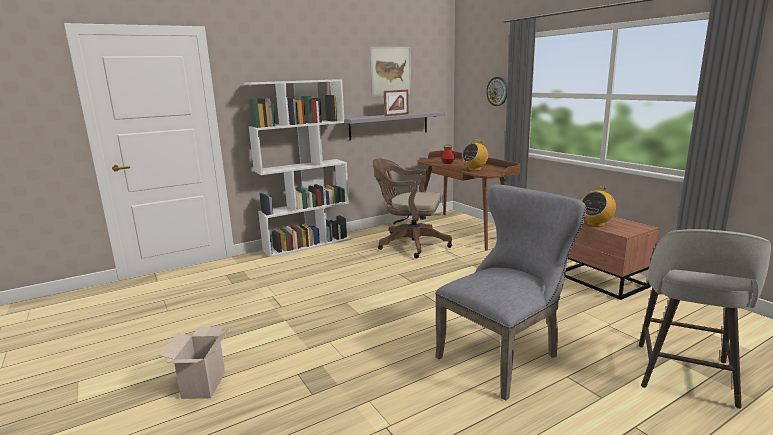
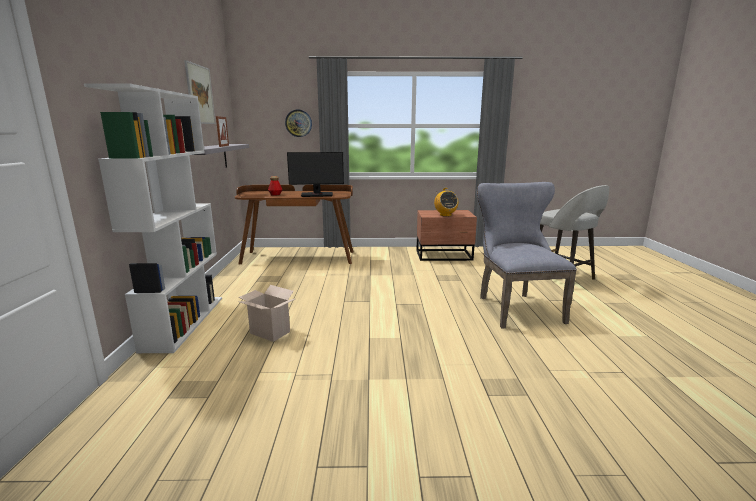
camera: 60 degrees left, 0 degrees up
cardboard box [159,326,230,399] -> cardboard box moved to [238,285,295,342]
brown office chair [372,159,452,258] -> none
radio [462,140,488,171] -> monitor [287,152,344,197]

